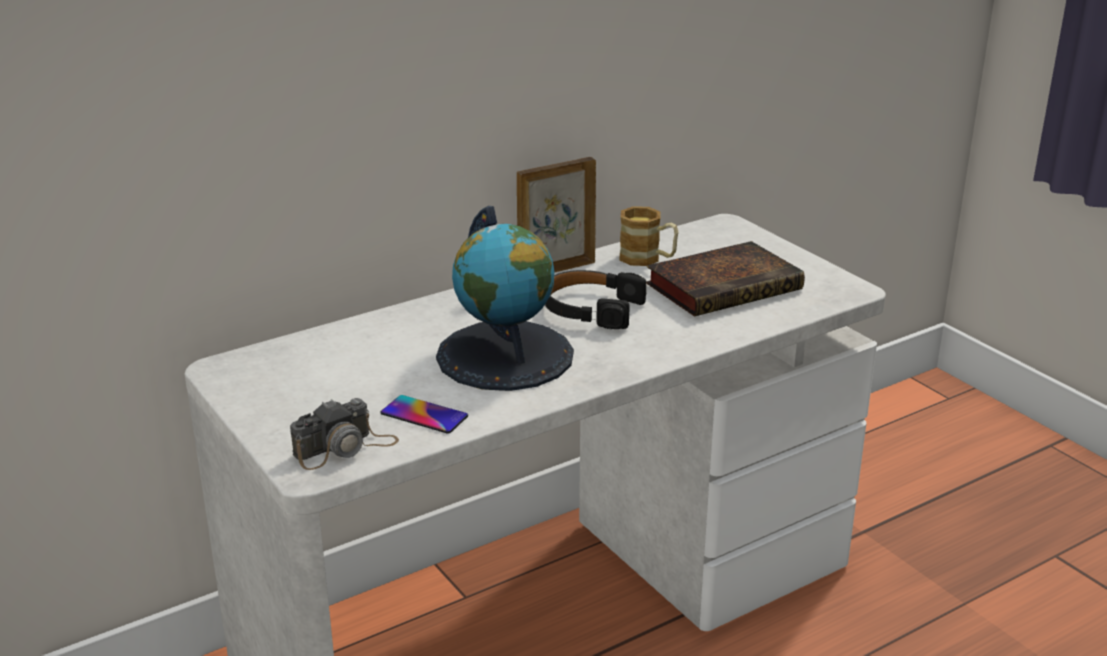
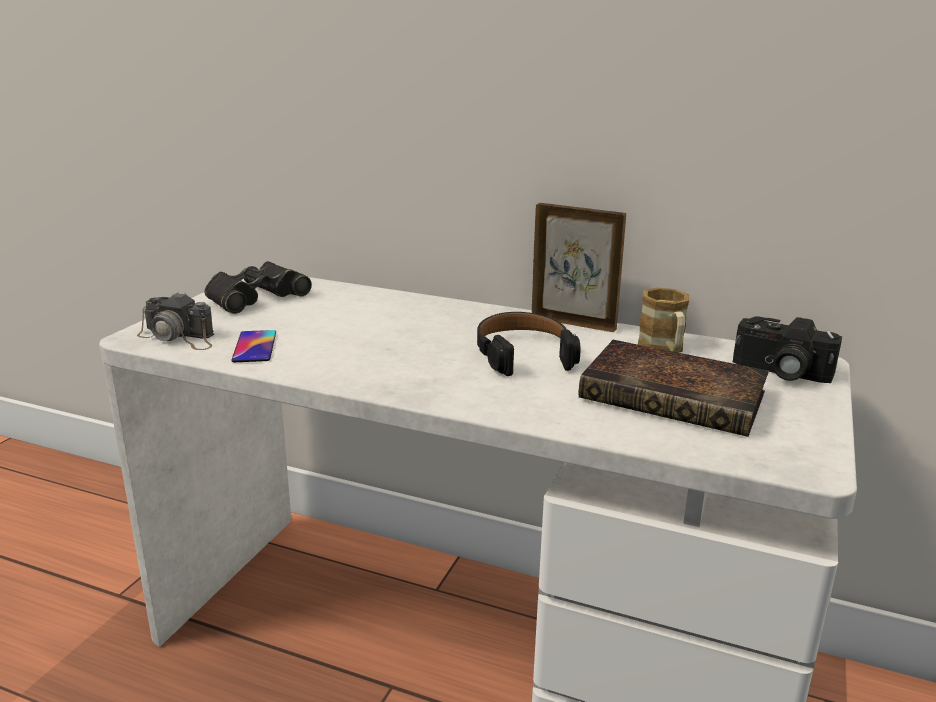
camera: 55 degrees right, 5 degrees down
globe [436,206,574,391] -> none
none -> black binoculars [204,261,312,314]
none -> camera [733,316,842,383]

